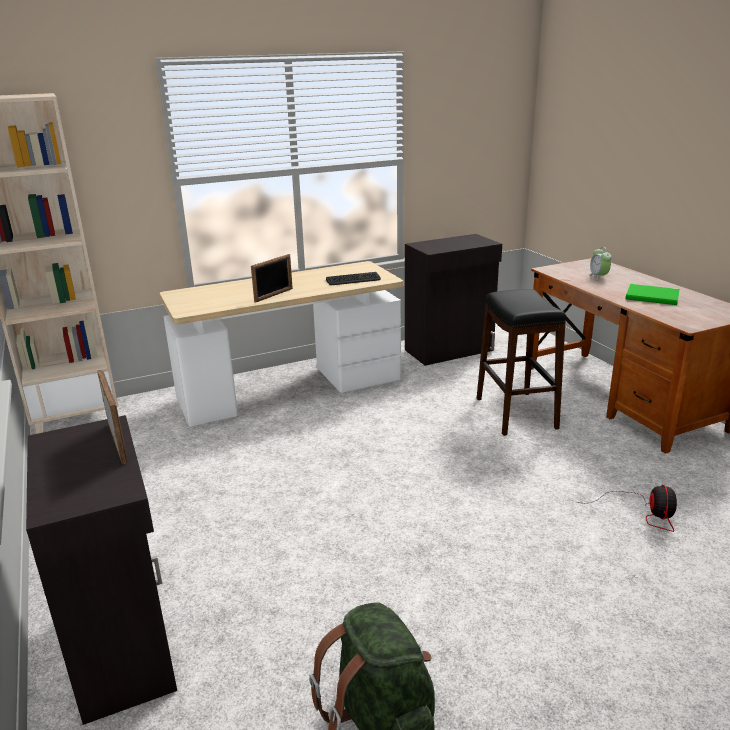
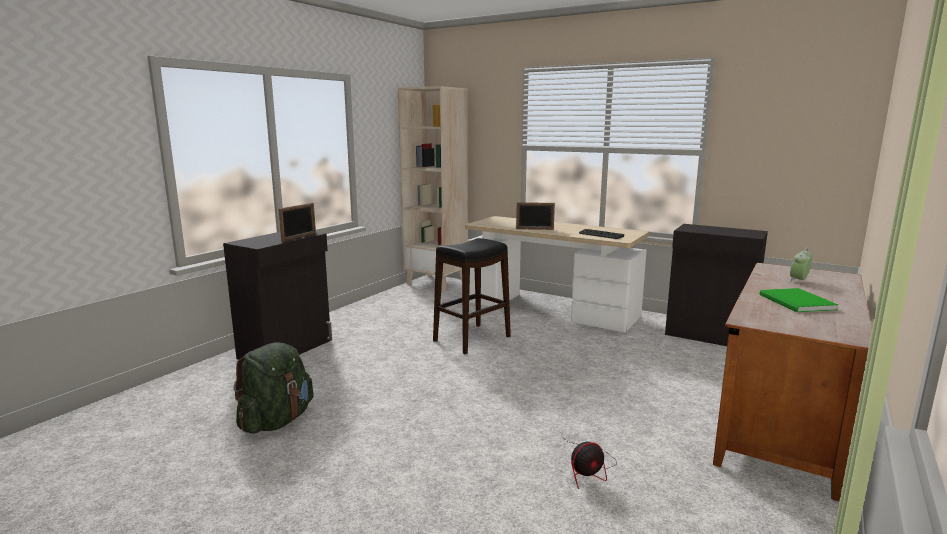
camera: 55 degrees right, 10 degrees down
black stool [477,289,566,436] -> black stool moved to [433,238,511,354]

